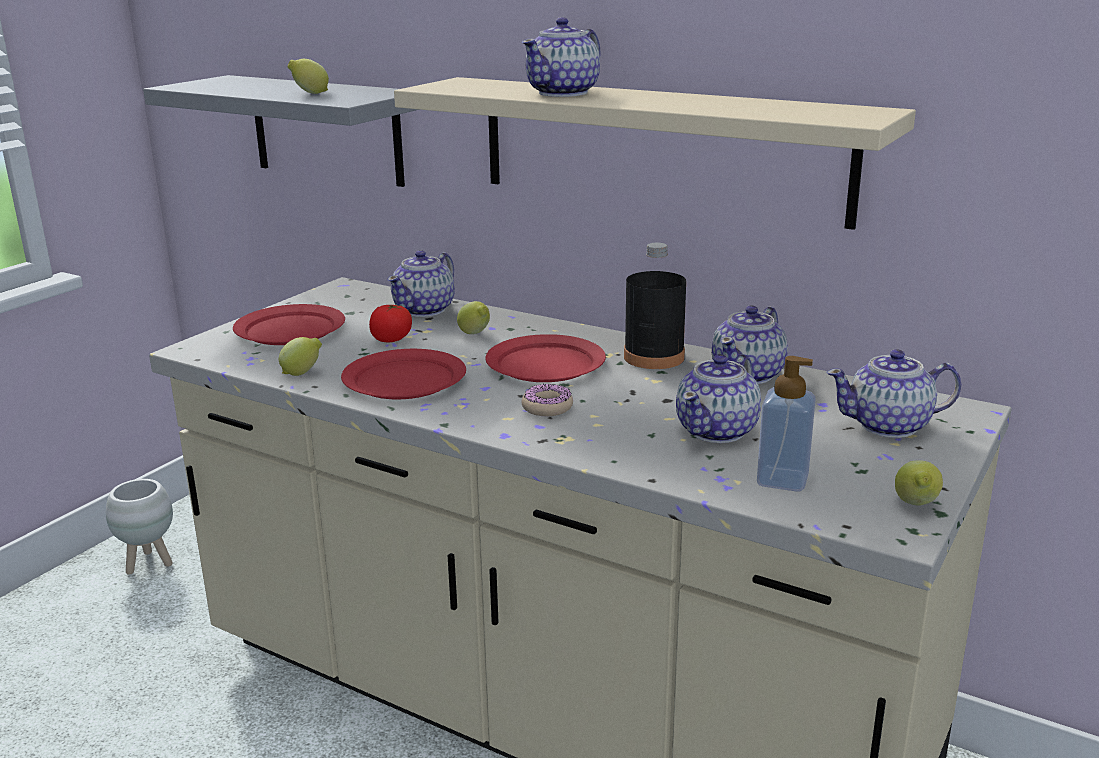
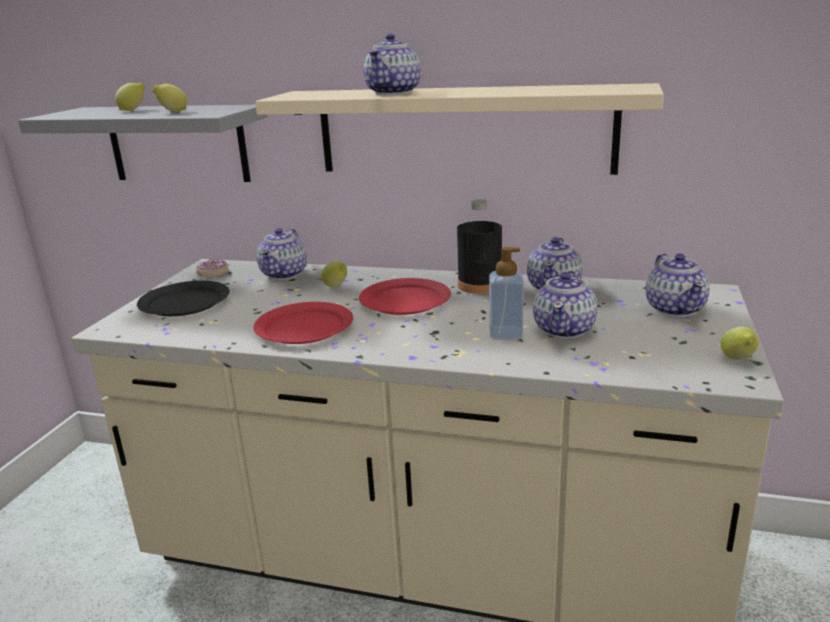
camera: 15 degrees left, 0 degrees up
white planter [106,479,173,575] -> none
red plate [233,304,345,345] -> black plate [137,281,229,316]
lemon [279,337,322,376] -> lemon moved to [115,83,145,111]
tomato [369,305,412,342] -> none
donut [521,384,573,416] -> donut moved to [196,259,228,278]
soap dispenser [757,356,816,492] -> soap dispenser moved to [489,247,524,340]
teapot [826,349,961,438] -> teapot turned 75 degrees counterclockwise [645,253,710,317]

